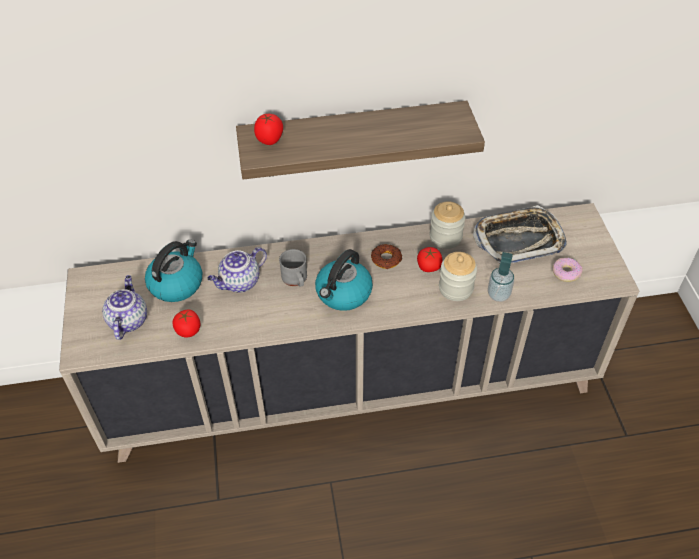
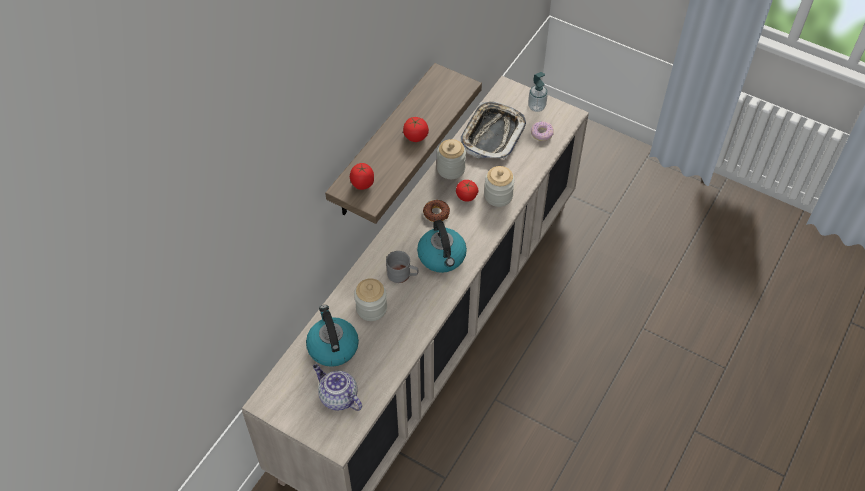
camera: 50 degrees left, 5 degrees up
tomato [173,309,201,338] -> tomato moved to [403,117,429,142]
teapot [207,247,267,292] -> jar [354,278,387,321]
soap dispenser [488,252,514,302] -> soap dispenser moved to [528,72,548,112]

